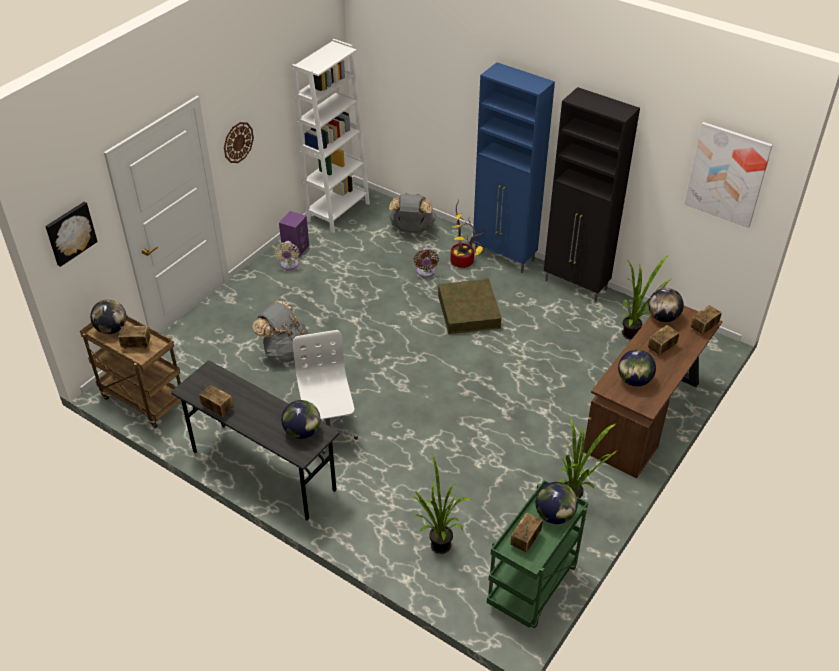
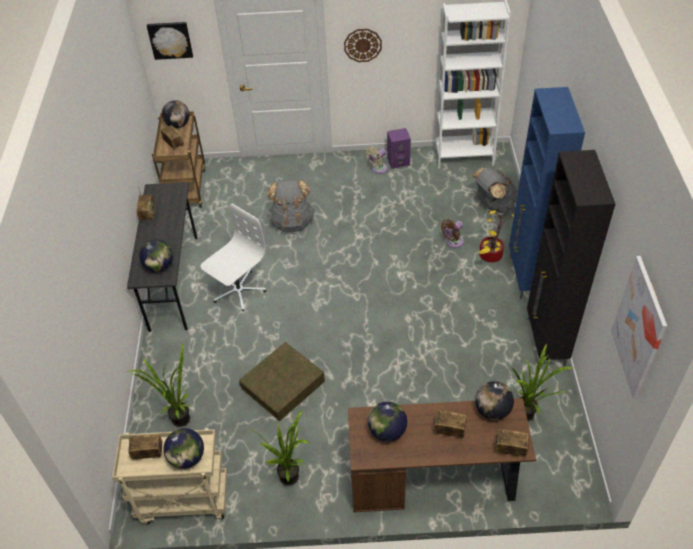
camera: 55 degrees right, 5 degrees up
brown storage box [438,279,501,334] -> brown storage box moved to [239,342,325,421]
green cart [487,480,588,628] -> beige cart [112,428,227,524]

